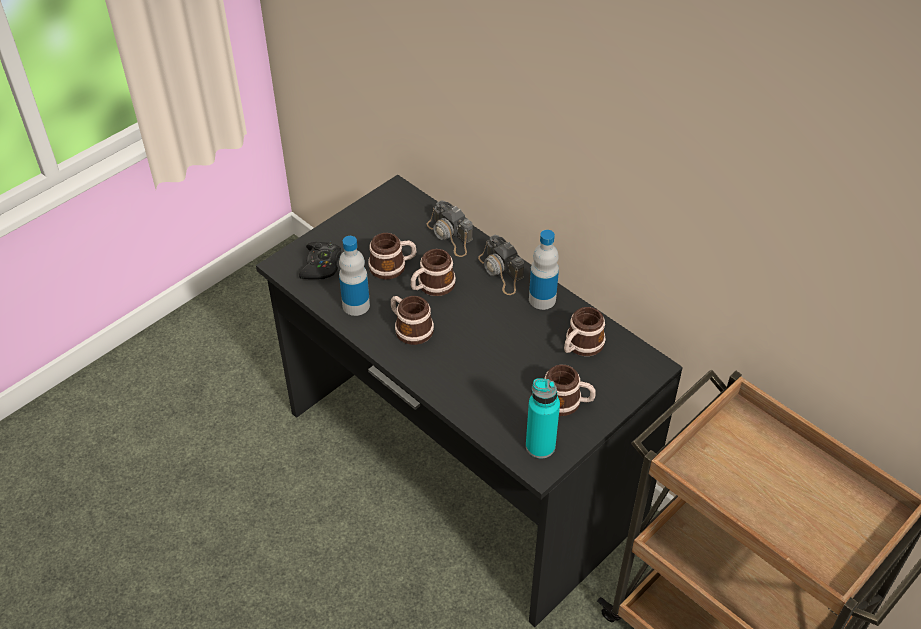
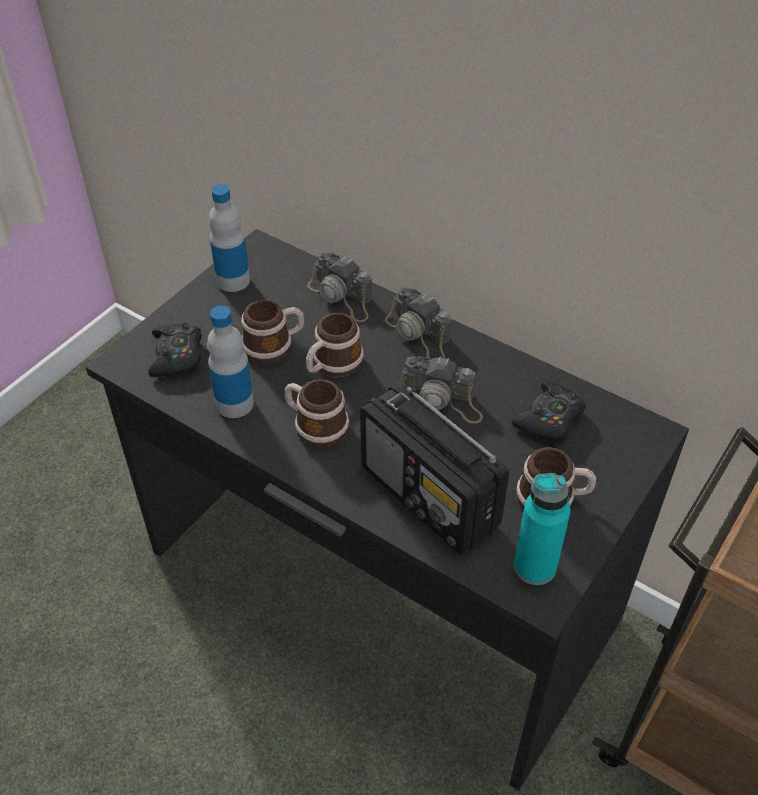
camera: 10 degrees left, 0 degrees up
bottle [529,230,559,310] -> bottle moved to [209,184,250,292]
mug [564,307,606,356] -> black game controller [512,382,586,440]
none -> radio [360,383,509,555]
none -> camera [400,356,483,423]

